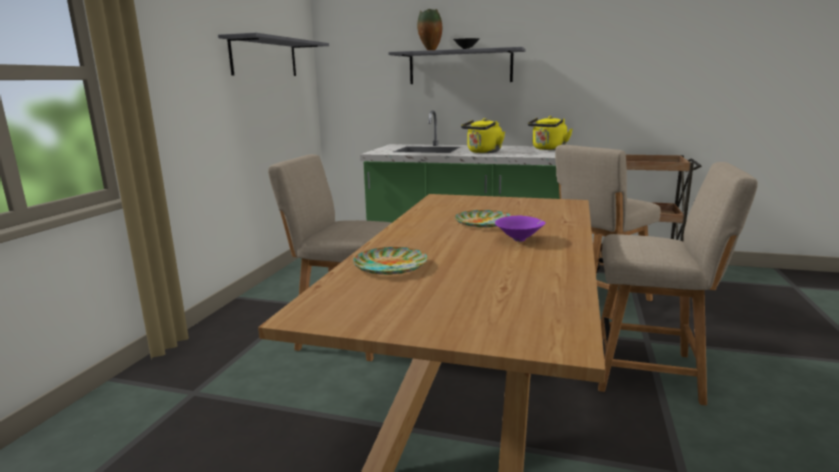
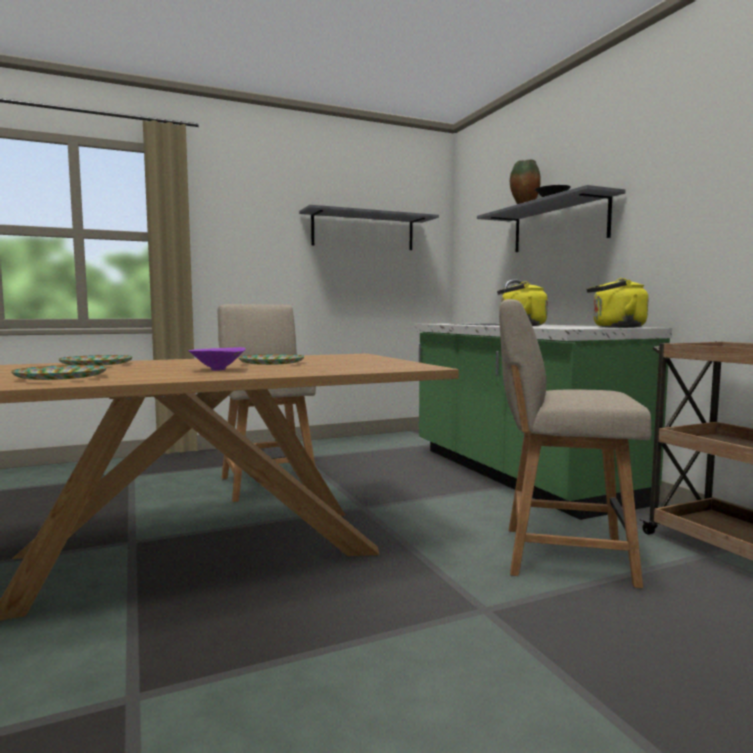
camera: 50 degrees right, 10 degrees down
beige chair [598,162,758,406] -> none
none -> plate [11,365,107,380]

